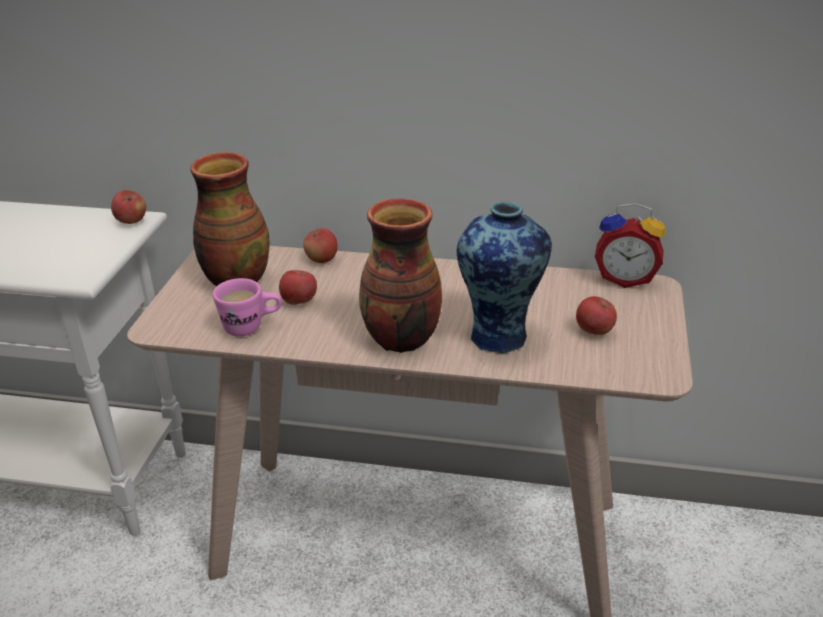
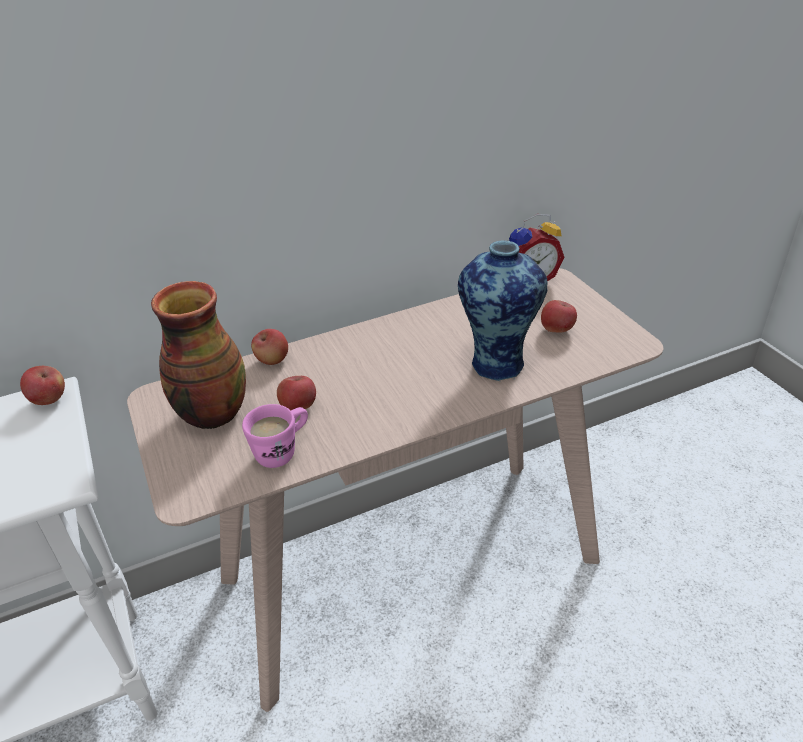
camera: 35 degrees left, 5 degrees up
vase [359,198,442,353] -> none

